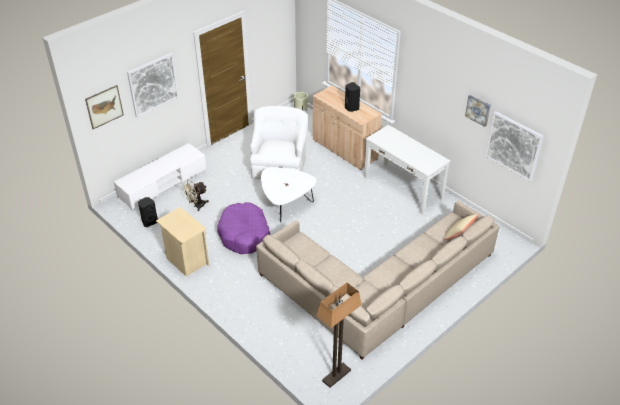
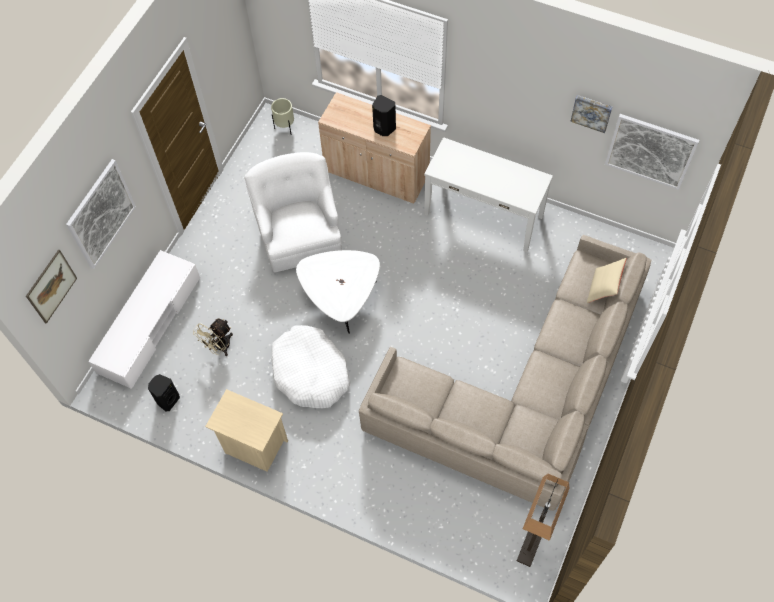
camera: 20 degrees left, 20 degrees up
purple dog bed [217,202,270,254] -> white dog bed [272,325,350,408]

